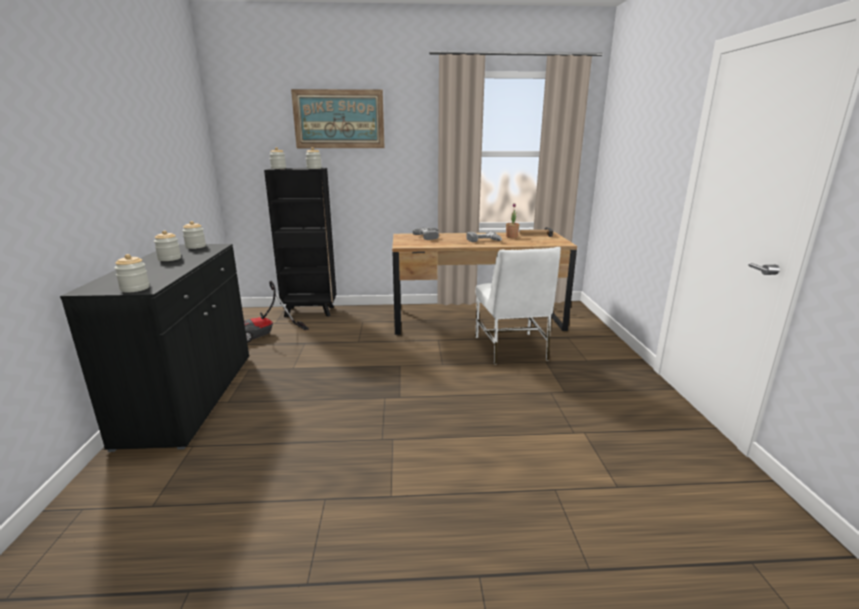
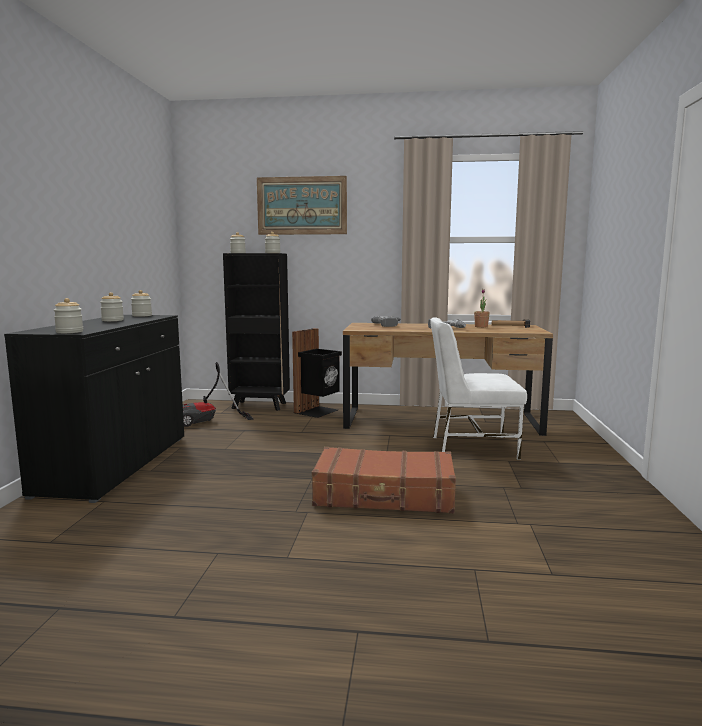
camera: 10 degrees right, 10 degrees down
white chair [475,247,561,364] -> white chair turned 90 degrees clockwise [430,317,527,460]
none -> black trash can [292,328,342,418]
none -> brown suitcase [312,447,456,513]

